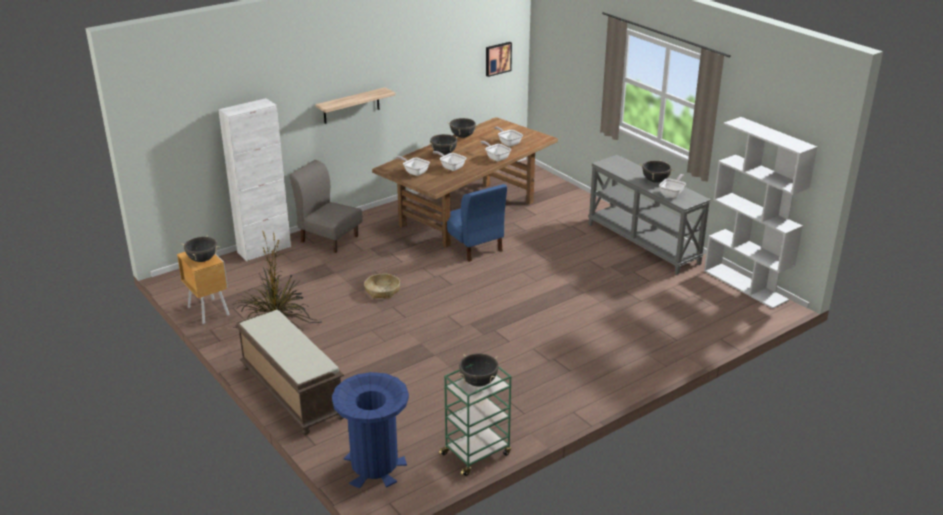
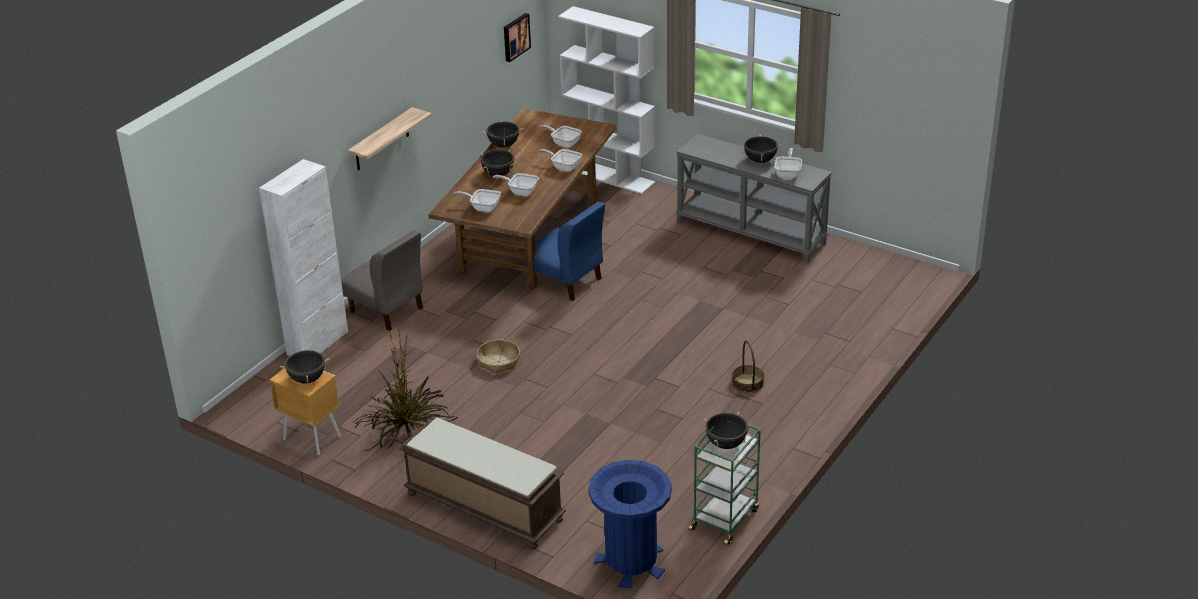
camera: 20 degrees left, 5 degrees up
grey chair [290,160,362,253] -> grey chair turned 150 degrees counterclockwise [341,230,423,331]
white bookcase [704,117,817,309] -> white bookcase moved to [558,6,655,194]
none -> basket [732,341,764,393]

